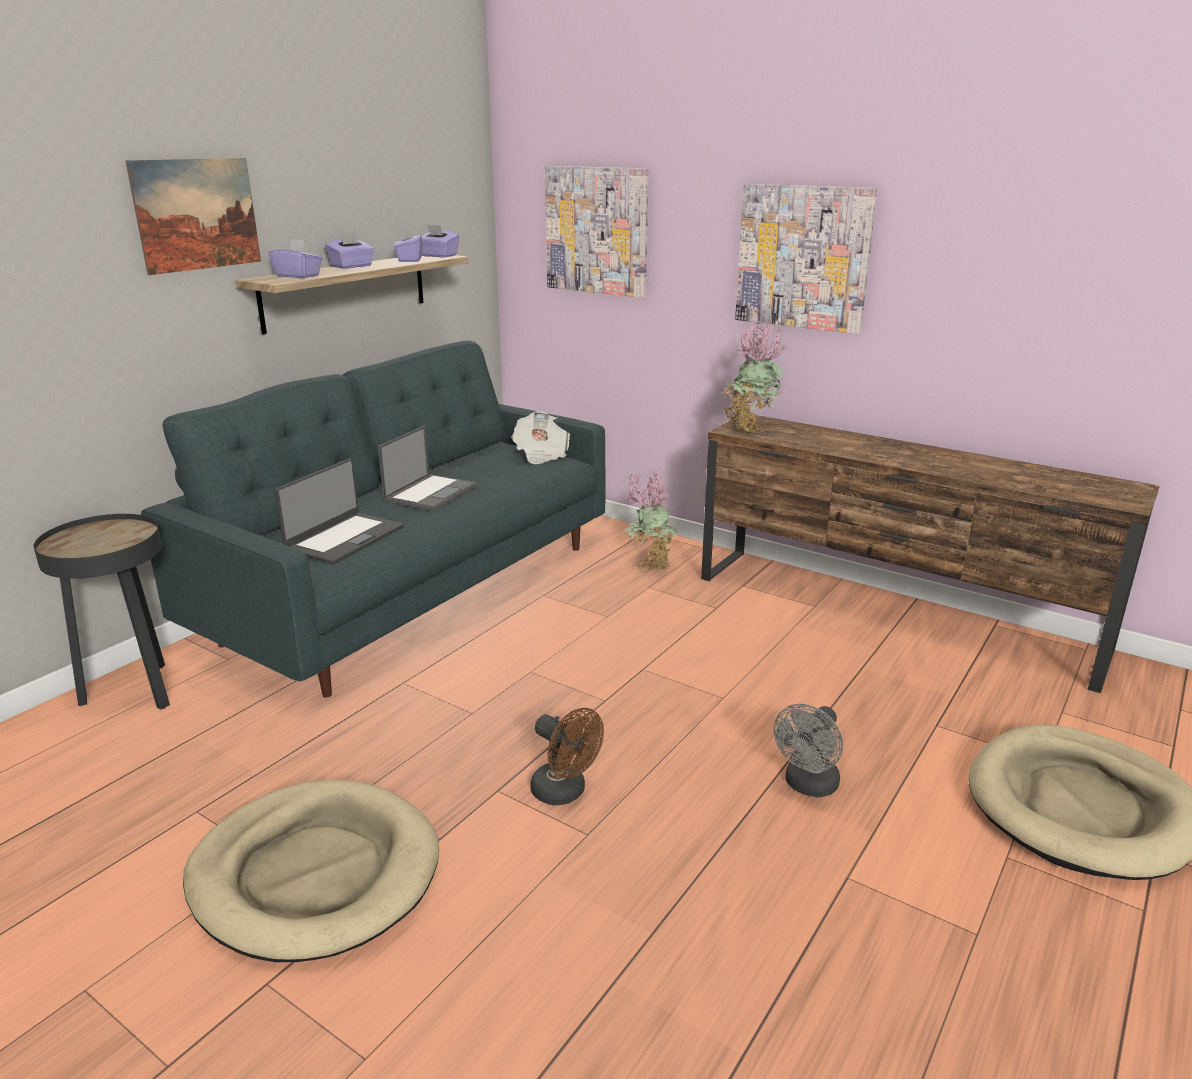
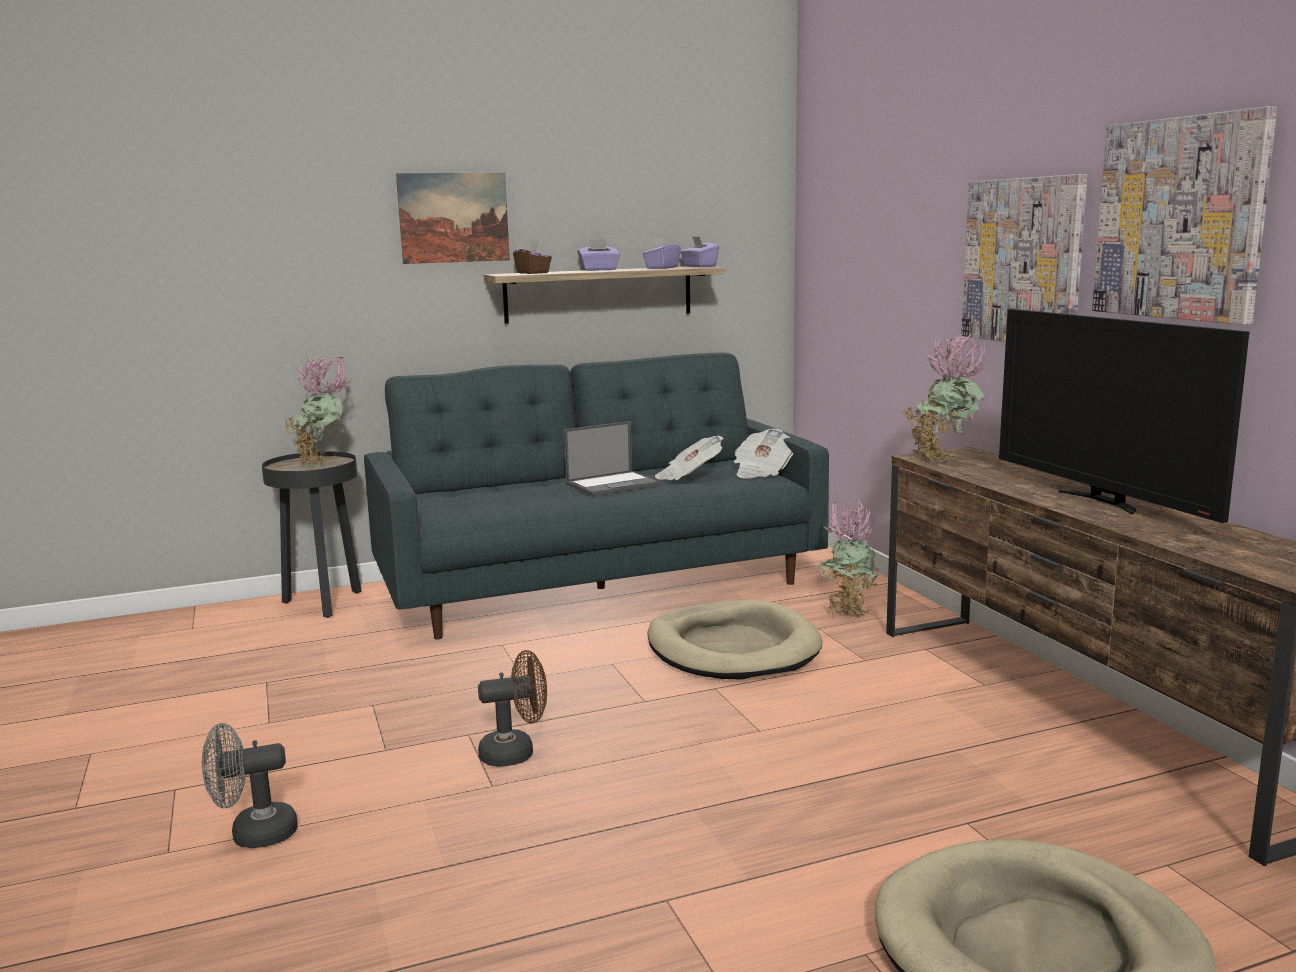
camera: 35 degrees right, 10 degrees down
beige dog bed [183,780,439,962] -> beige dog bed moved to [647,600,823,680]
purple tissue box [269,239,322,278] -> brown tissue box [513,241,552,274]
laptop [275,458,404,564] -> none
brown fan [530,708,604,805] -> brown fan turned 90 degrees counterclockwise [478,650,547,767]
picture [545,166,649,298] -> picture moved to [1092,106,1277,325]
grey fan [773,704,843,797] -> grey fan moved to [202,723,298,848]
none -> potted plant [285,356,352,466]
none -> newspaper [655,436,724,481]
none -> television [999,309,1249,523]

